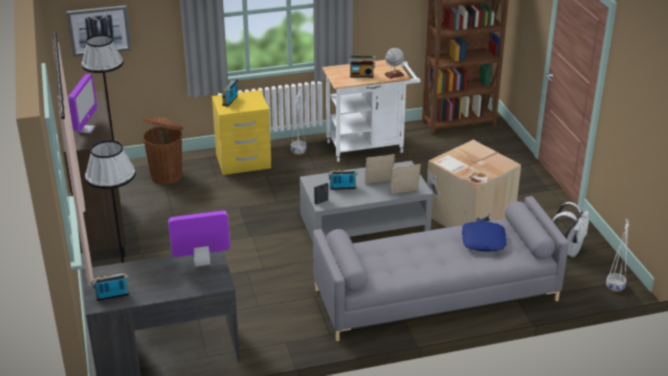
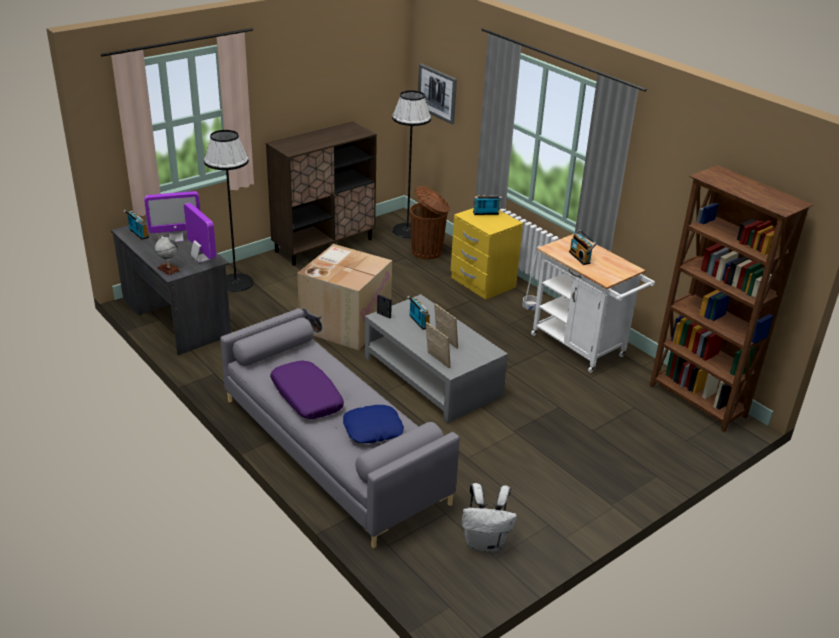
camera: 65 degrees right, 0 degrees up
monitor [68,74,97,133] -> monitor moved to [144,191,200,242]
globe [385,48,404,79] -> globe moved to [155,236,181,276]
cardboard box [427,140,521,228] -> cardboard box moved to [297,244,392,350]
white planter [606,218,629,292] -> none
none -> purple pillow [270,361,344,419]

